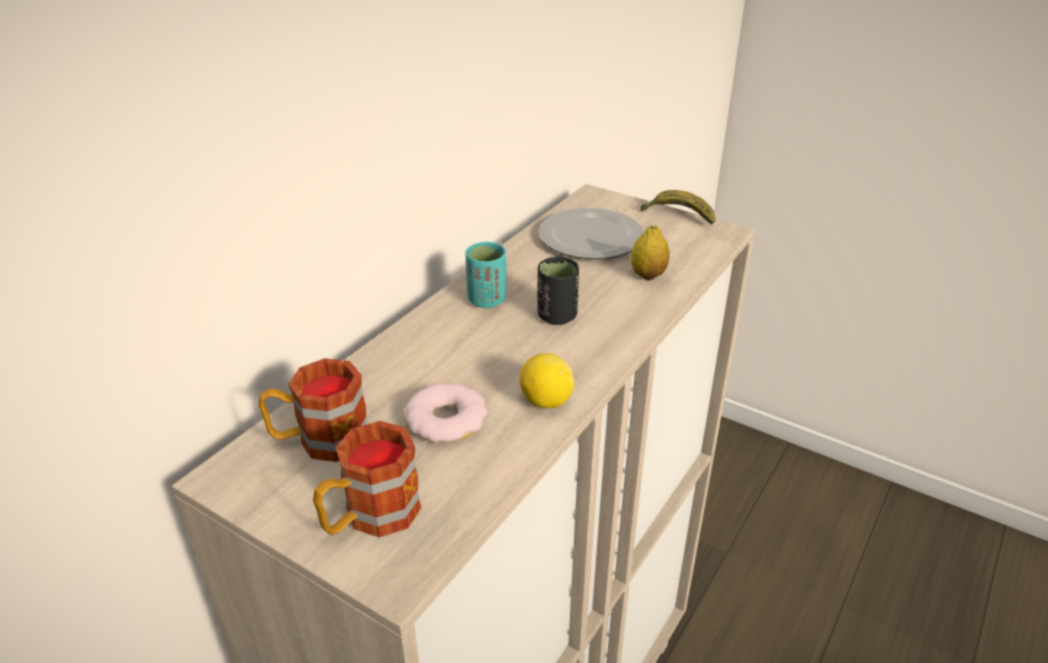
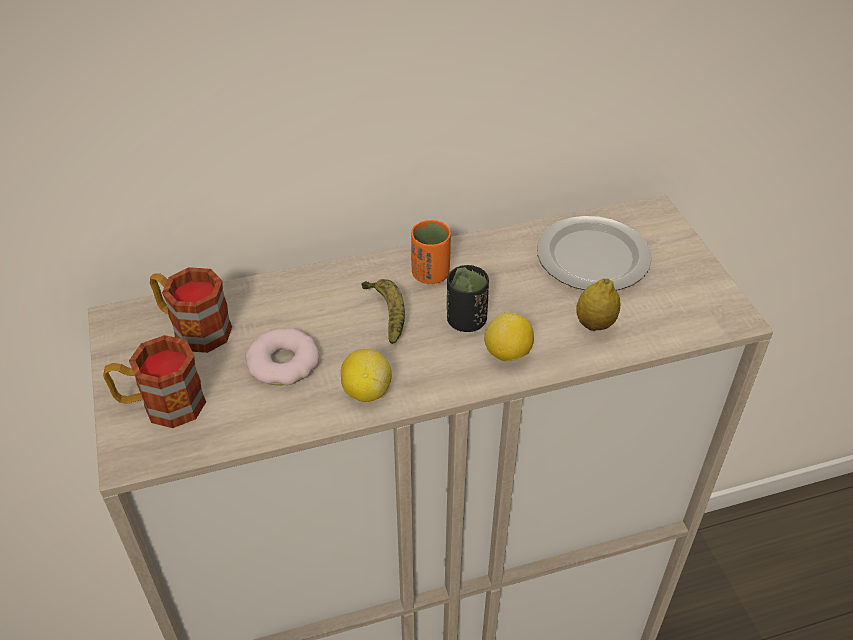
camera: 40 degrees right, 10 degrees up
turquoise cup [465,241,506,308] -> orange cup [411,220,451,284]
banana [640,190,715,225] -> banana moved to [361,279,405,344]
none -> lemon [484,313,534,362]

